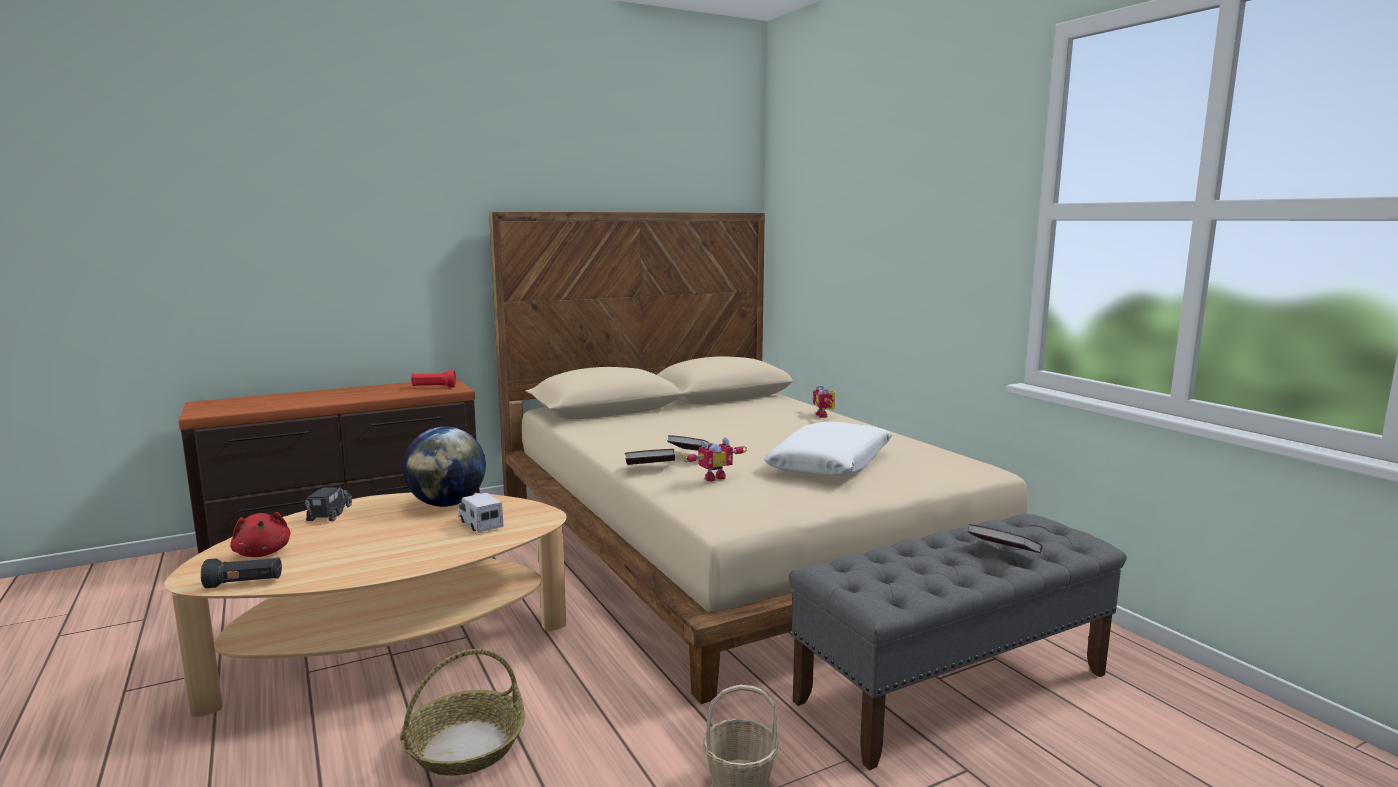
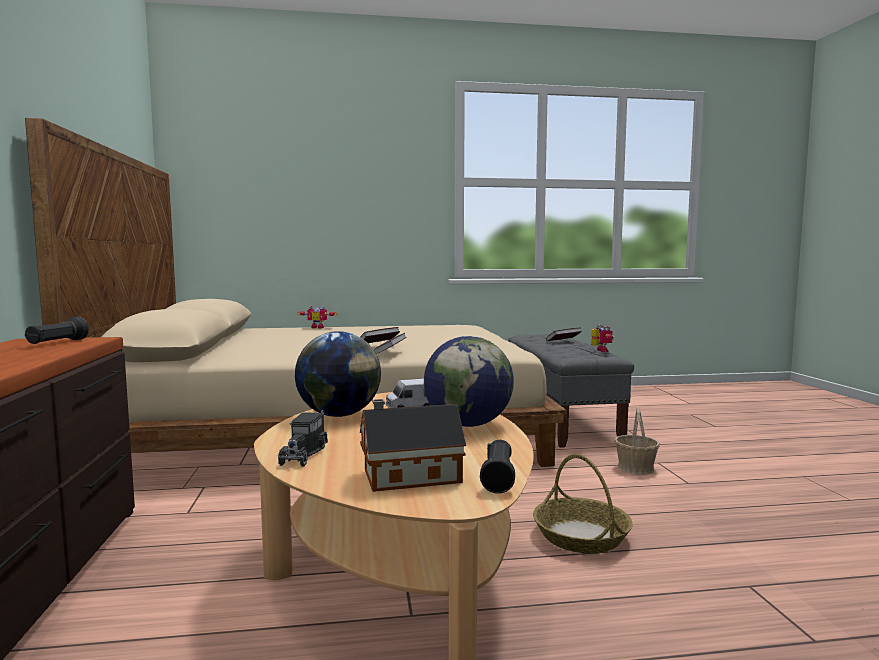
camera: 70 degrees left, 5 degrees down
red plush toy [230,512,290,557] -> toy house [360,399,466,492]
toy truck [305,487,352,521] -> toy truck turned 105 degrees counterclockwise [278,410,328,466]
red flashlight [411,370,456,388] -> black flashlight [25,317,89,344]
toy robot [683,438,747,482] -> toy robot moved to [591,324,614,352]
white pillow [764,421,892,476] -> none
none -> globe [424,336,514,427]

